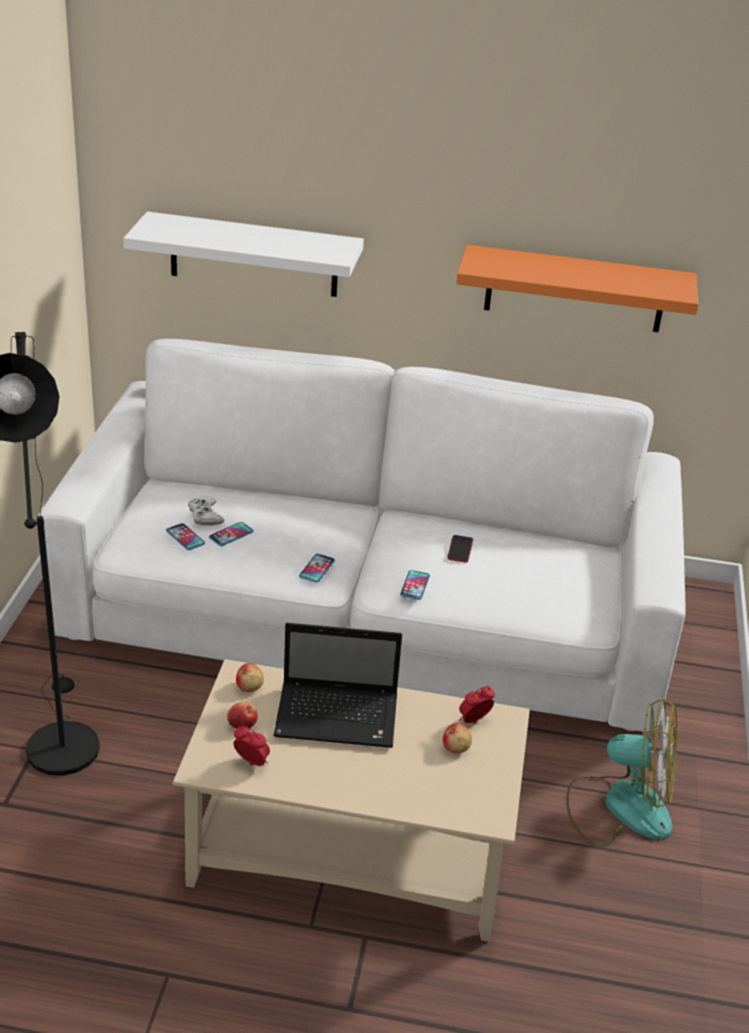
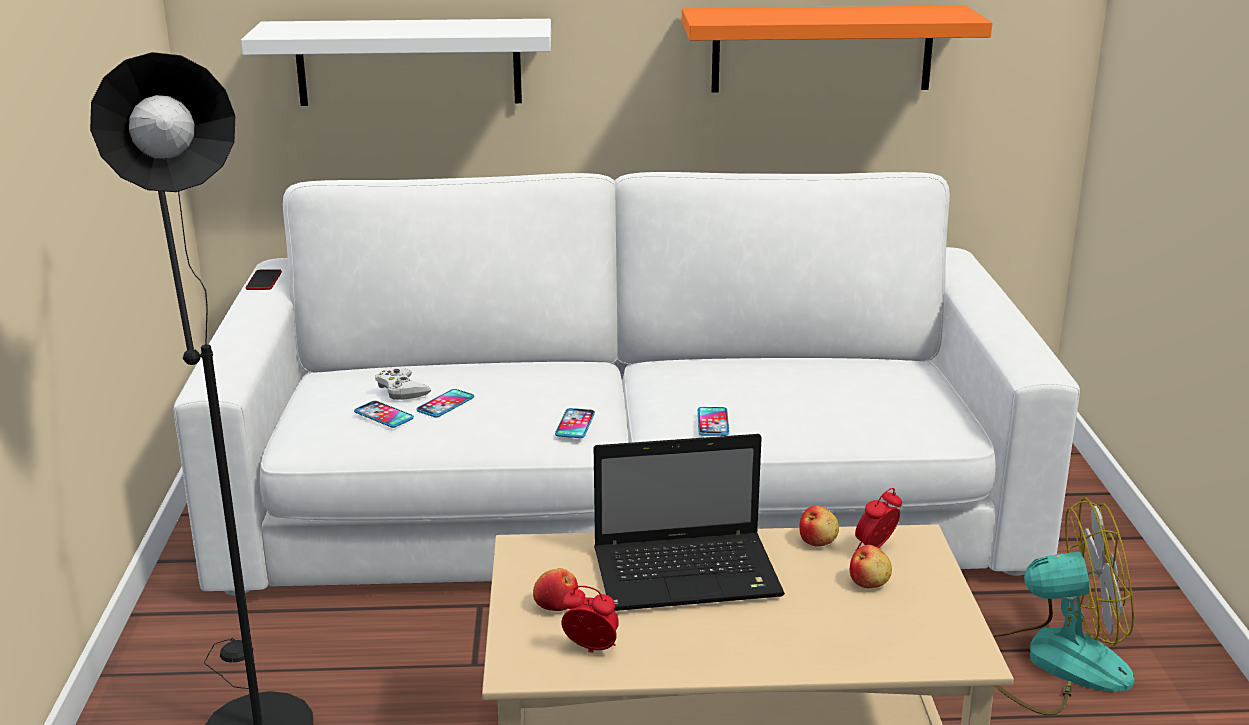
camera: 10 degrees left, 10 degrees down
apple [236,663,264,692] -> apple moved to [799,505,839,547]
phone [447,535,473,563] -> phone moved to [246,269,282,290]

